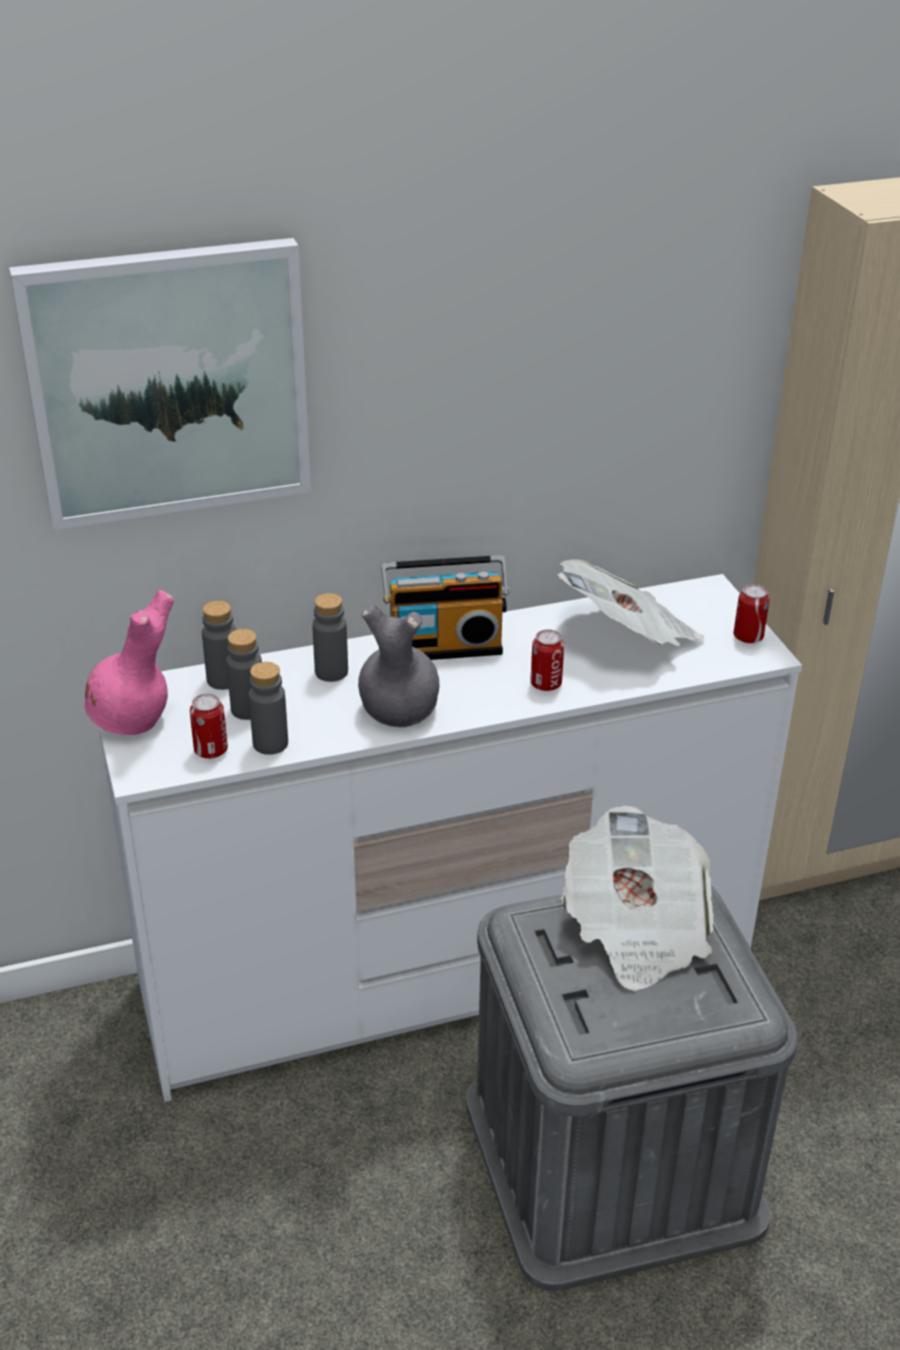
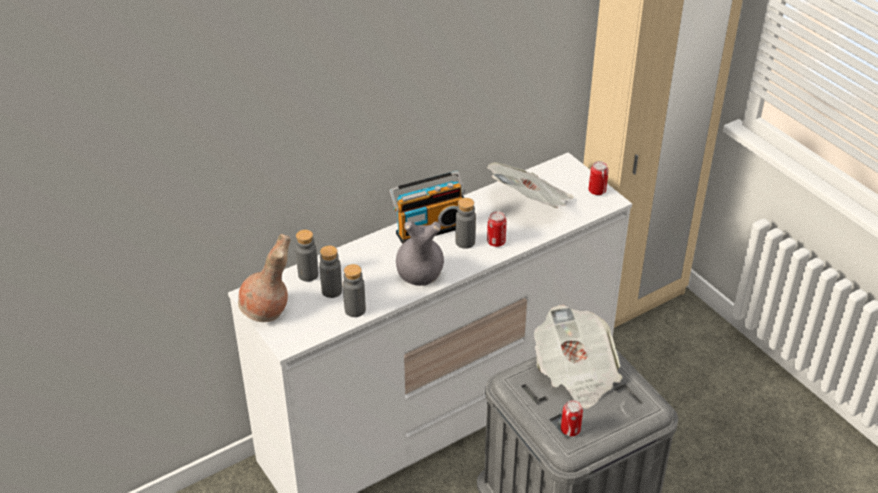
camera: 15 degrees left, 5 degrees up
picture [9,238,311,530] -> none
pink vase [84,590,174,735] -> brown vase [238,234,290,322]
can [190,694,228,758] -> can moved to [561,400,583,436]
grey bottle [312,593,348,682] -> grey bottle moved to [455,198,476,249]

